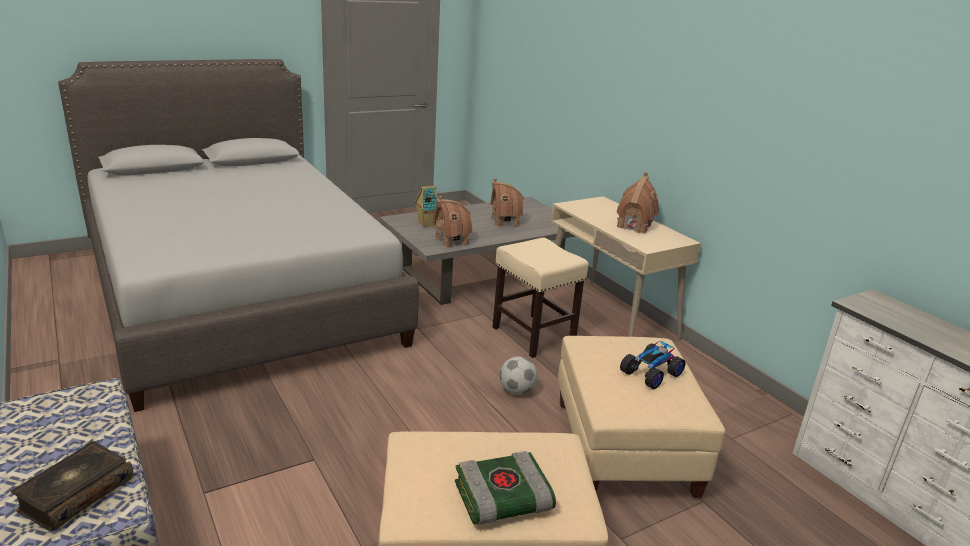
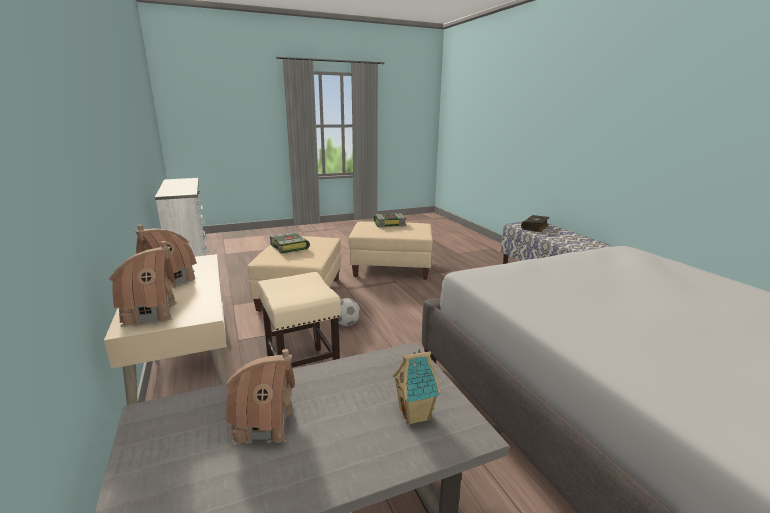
camera: 170 degrees left, 5 degrees down
toy house [433,196,472,248] -> toy house moved to [109,241,178,327]
toy car [620,341,686,389] -> book [270,232,310,254]

